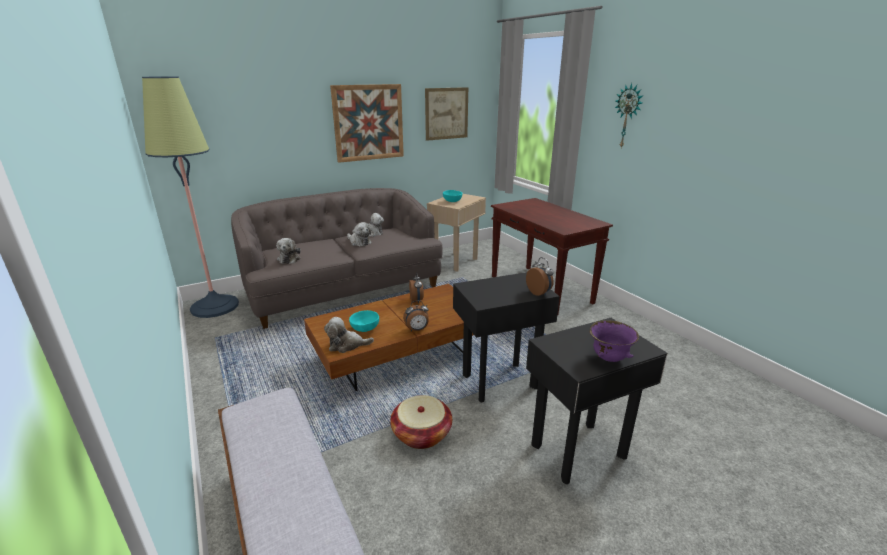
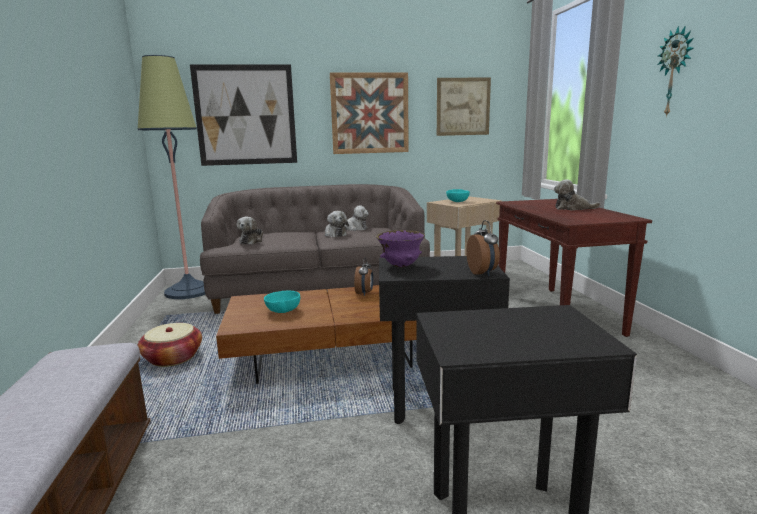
camera: 20 degrees right, 10 degrees down
plush toy [324,317,374,353] -> plush toy moved to [554,179,601,210]
basket [390,395,452,449] -> basket moved to [138,323,202,367]
alarm clock [403,300,429,331] -> none
purple bowl [589,320,639,362] -> purple bowl moved to [376,230,425,267]
none -> picture [190,64,297,166]

